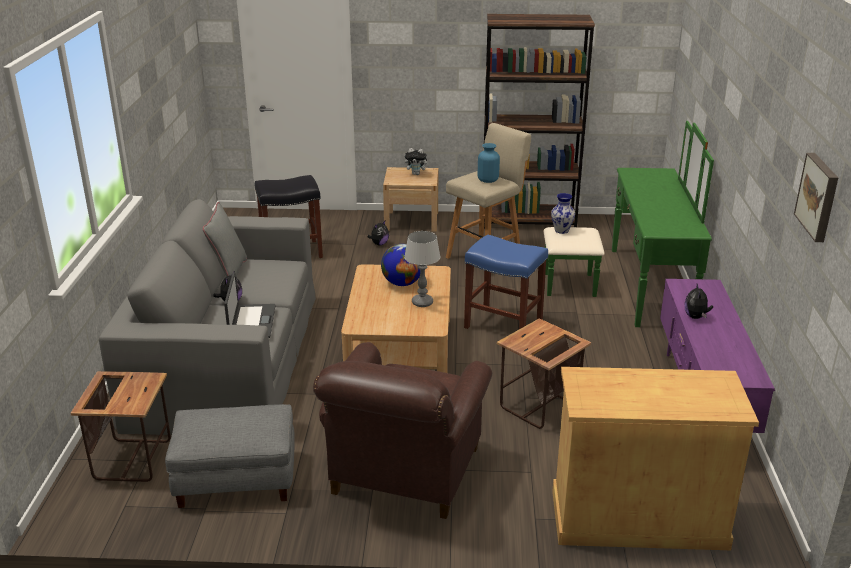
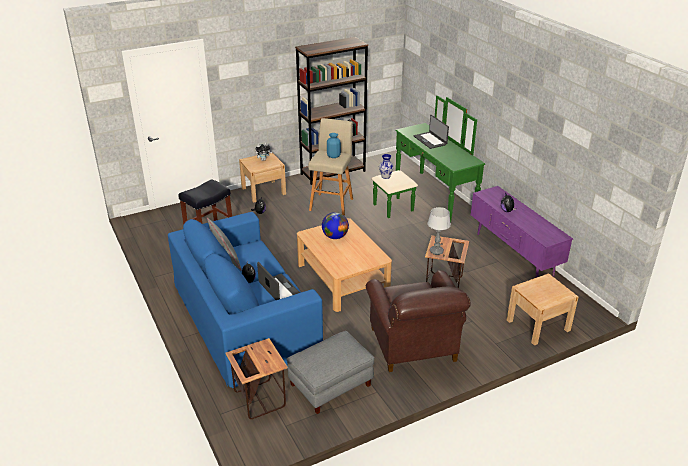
camera: 30 degrees left, 5 degrees up
grey sofa [99,199,316,435] -> blue sofa [168,212,323,388]
table lamp [404,231,440,307] -> table lamp moved to [427,207,451,255]
blue stool [464,235,548,329] -> none
beige cabinet [552,367,759,550] -> beige nightstand [507,273,578,346]
picture [794,153,838,242] -> none
none -> laptop [413,115,449,149]

